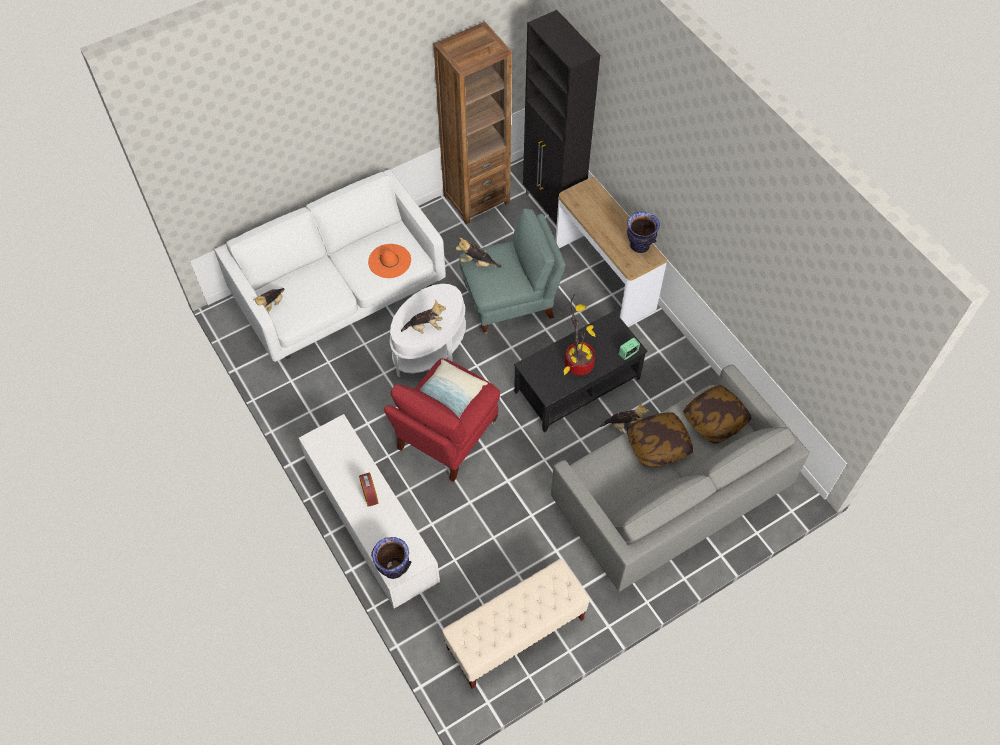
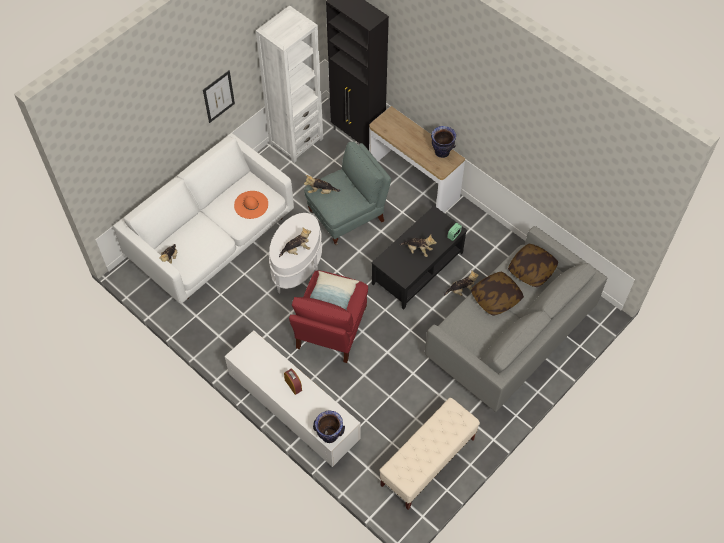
camera: 15 degrees left, 0 degrees up
brown bookcase [433,22,512,224] -> white bookcase [256,5,323,163]
potted plant [564,294,595,375] -> plush toy [400,235,437,257]
none -> picture [203,71,235,123]

